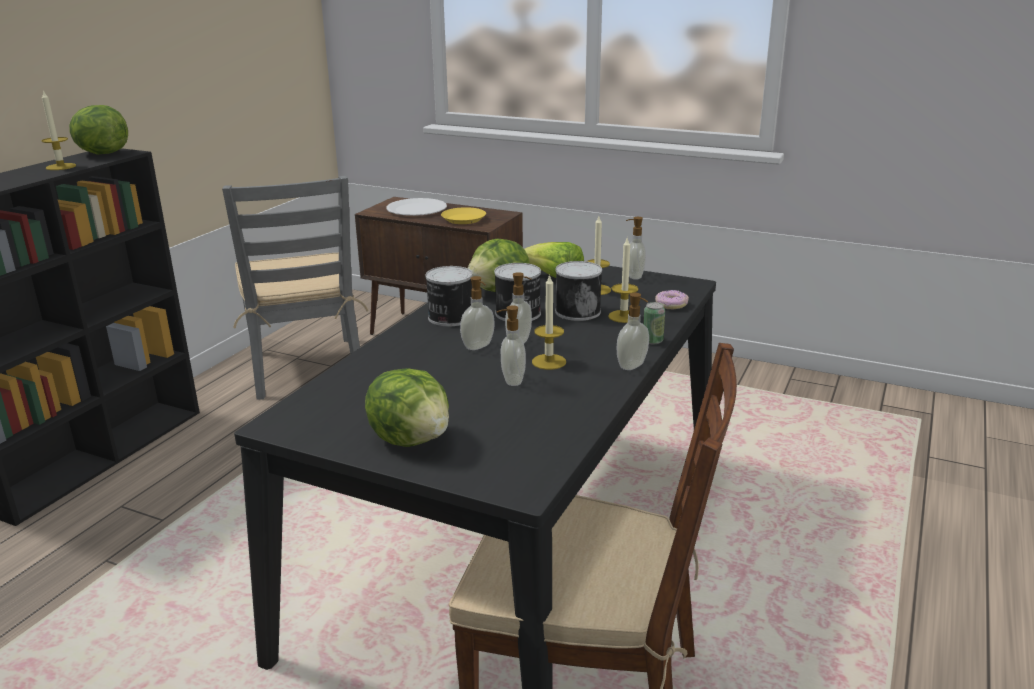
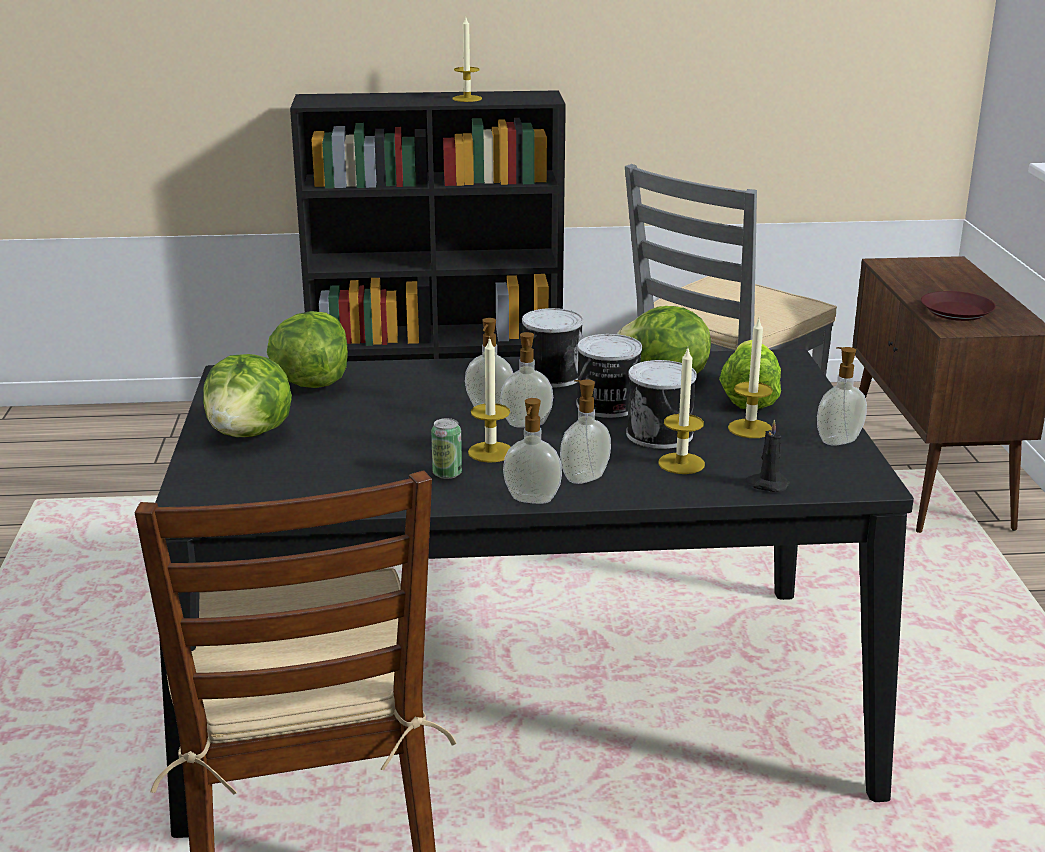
camera: 60 degrees right, 0 degrees up
lettuce [69,105,128,155] -> lettuce moved to [267,311,348,388]
white plate [386,198,447,216] -> none
yellow plate [441,207,486,224] -> brown plate [921,291,996,321]
soap dispenser [497,305,526,386] -> soap dispenser moved to [560,380,611,484]
can [643,302,665,344] -> can moved to [431,418,462,479]
donut [655,290,689,309] -> black candle [745,420,790,492]

